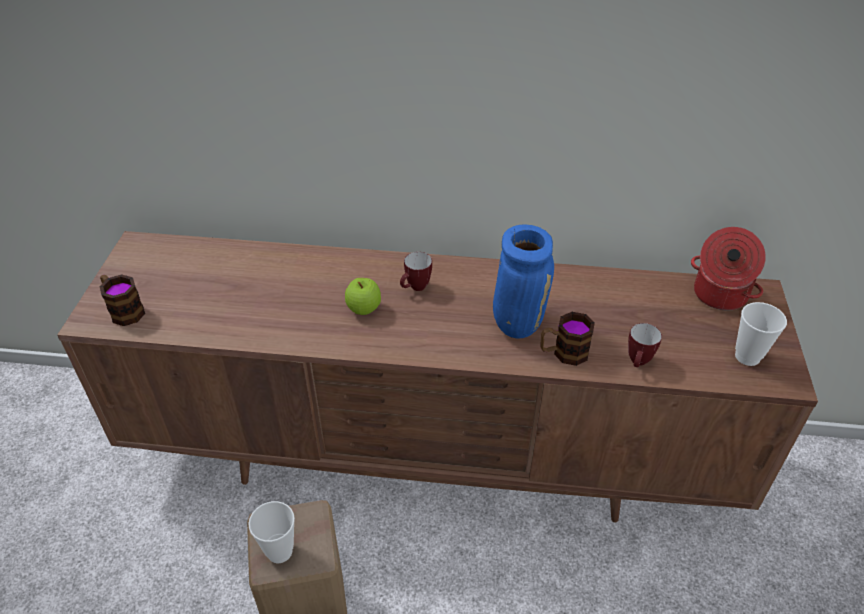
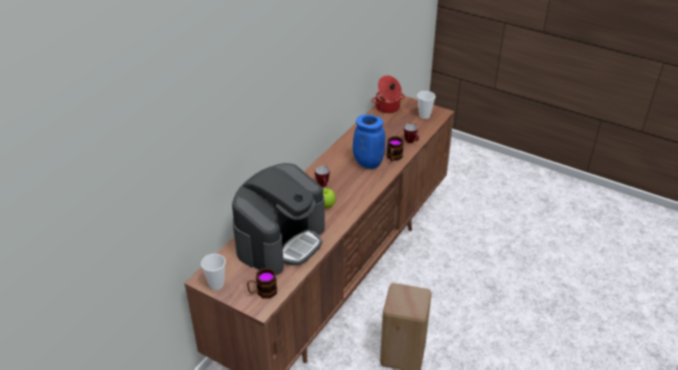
camera: 65 degrees left, 5 degrees down
cup [248,501,295,563] -> cup moved to [201,254,226,290]
none -> coffee machine [232,163,325,275]

